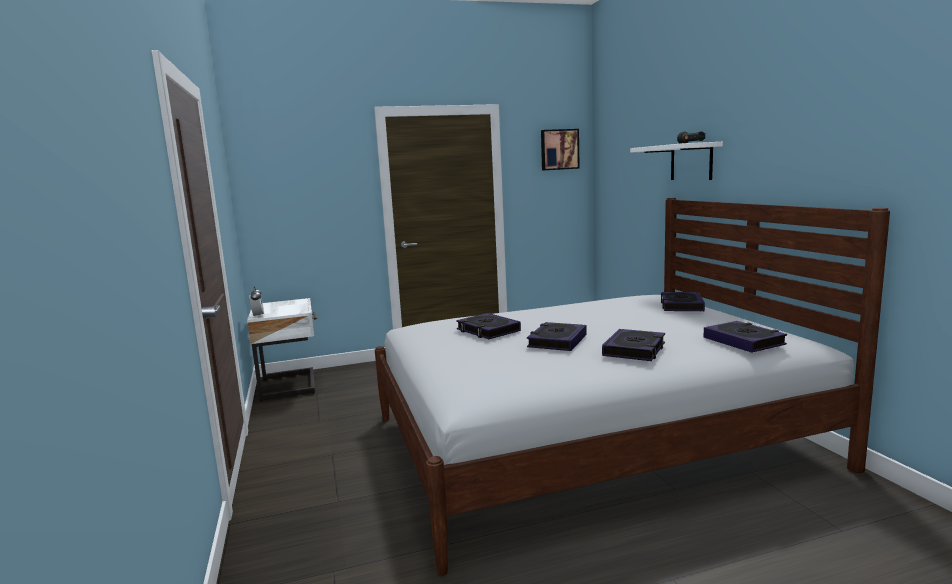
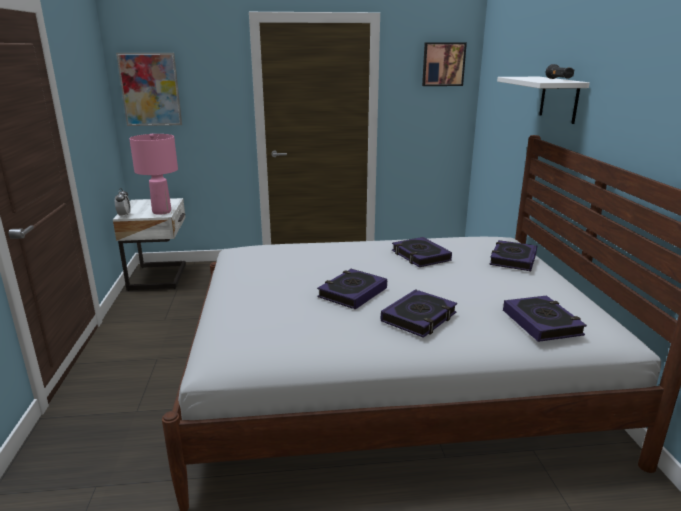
camera: 10 degrees right, 10 degrees up
book [456,313,521,339] -> book moved to [392,237,452,267]
none -> picture [116,53,182,126]
none -> pink table lamp [129,134,178,215]

